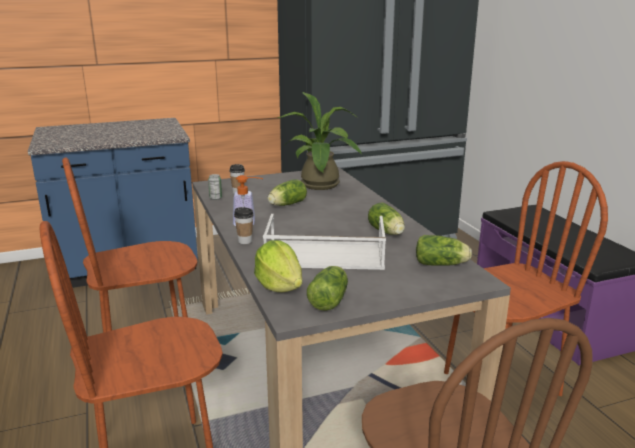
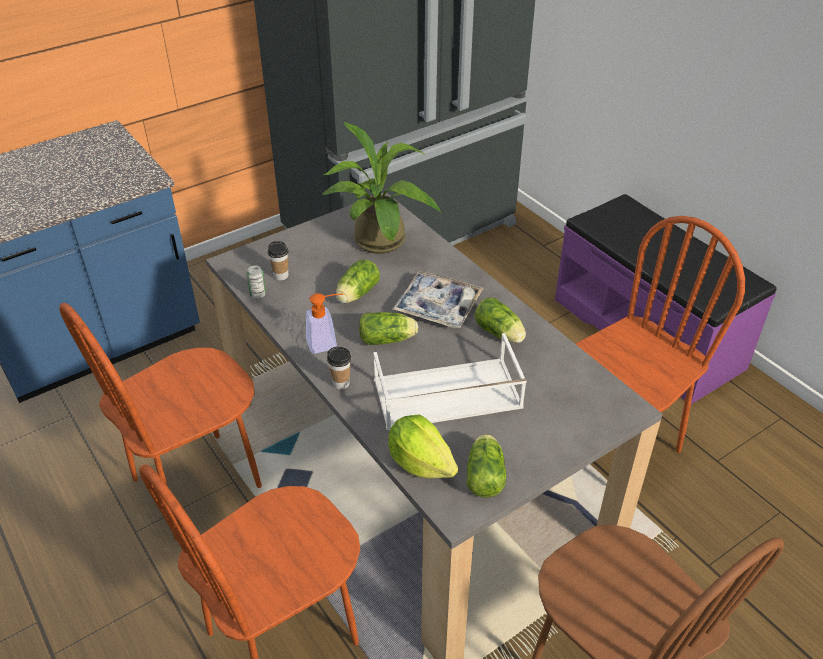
camera: 15 degrees left, 20 degrees up
lettuce [416,235,472,266] -> lettuce moved to [359,312,418,345]
none -> tray [393,271,483,328]

